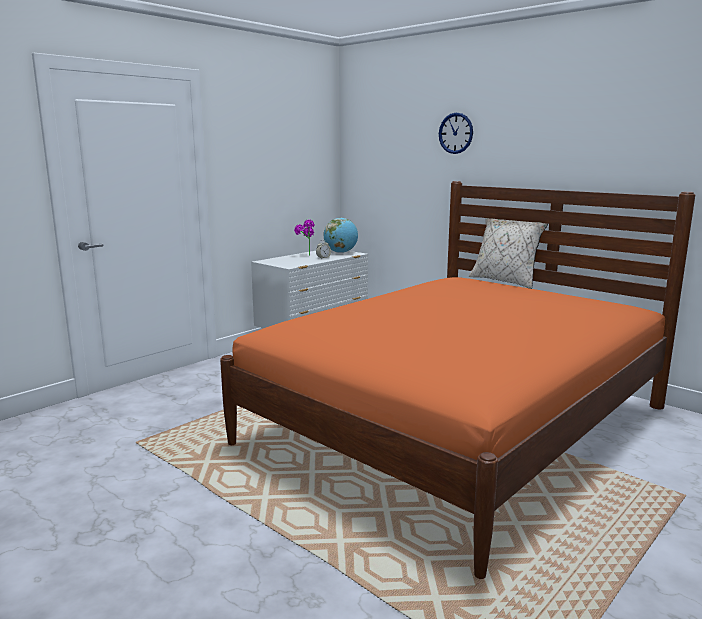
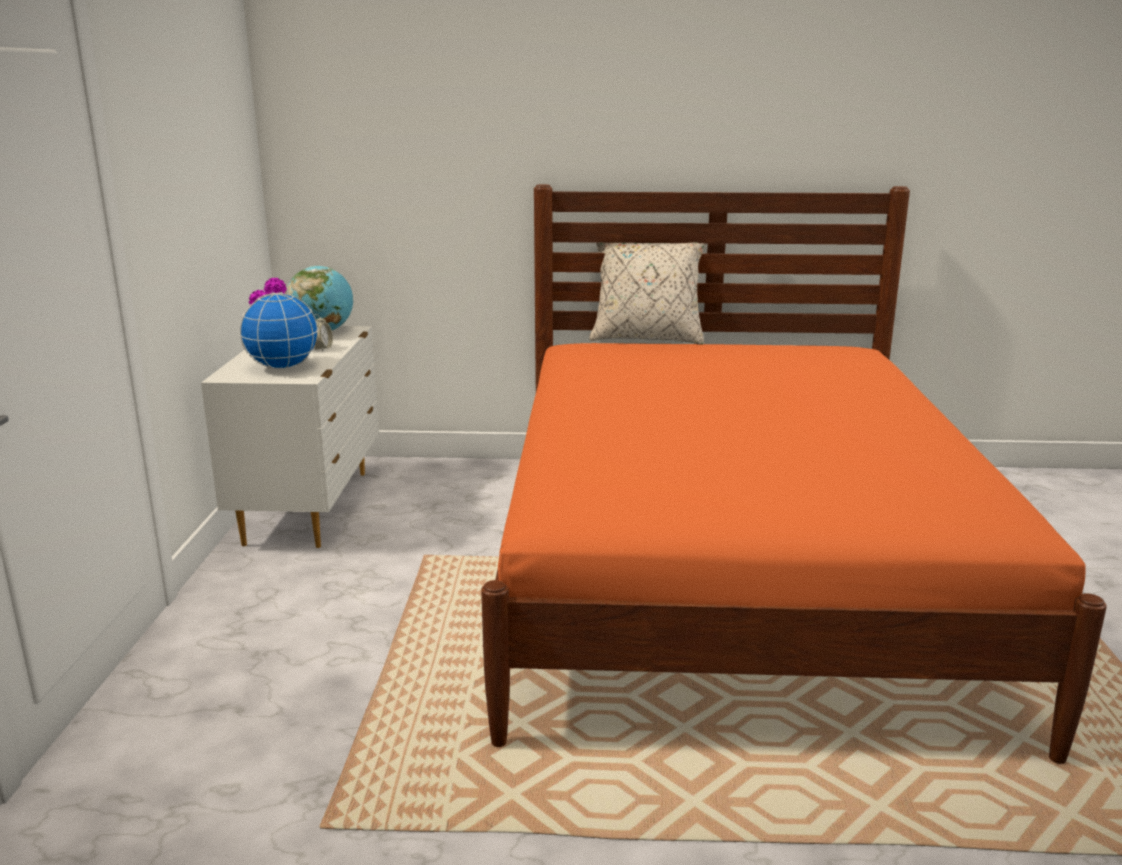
camera: 40 degrees left, 5 degrees up
wall clock [439,113,473,154] -> none
none -> globe [240,293,318,369]

